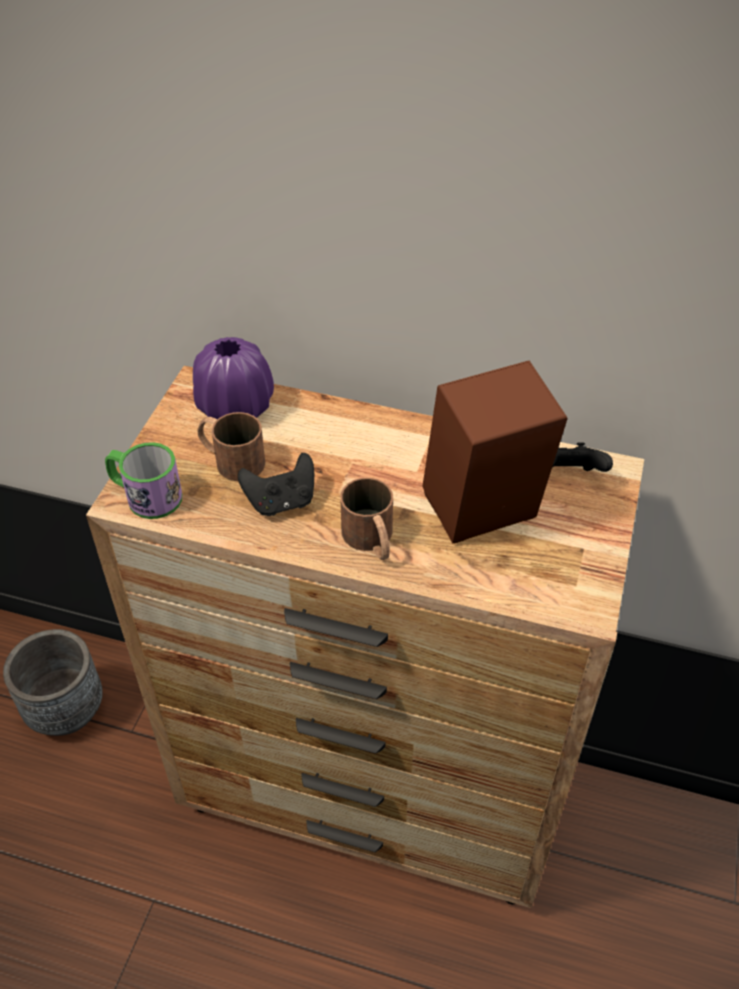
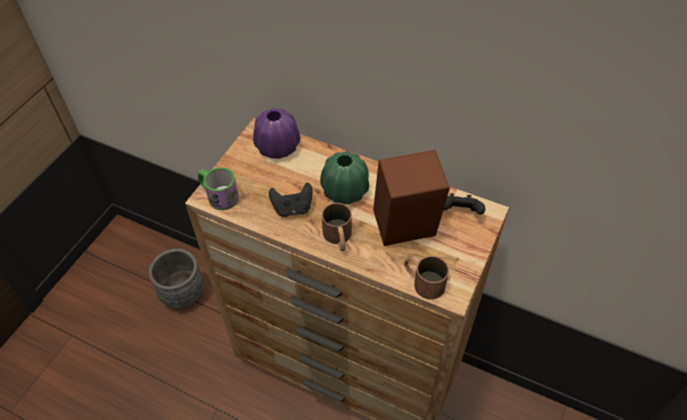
camera: 10 degrees right, 5 degrees up
brown mug [197,412,265,481] -> brown mug moved to [404,256,449,299]
none -> green vase [320,151,369,204]

